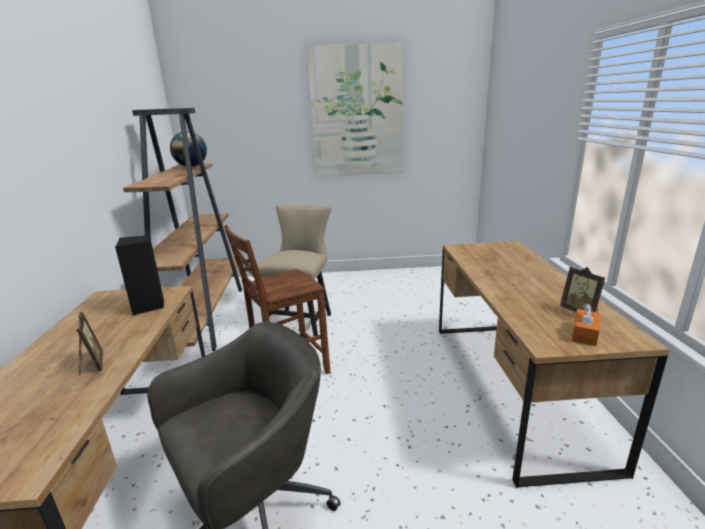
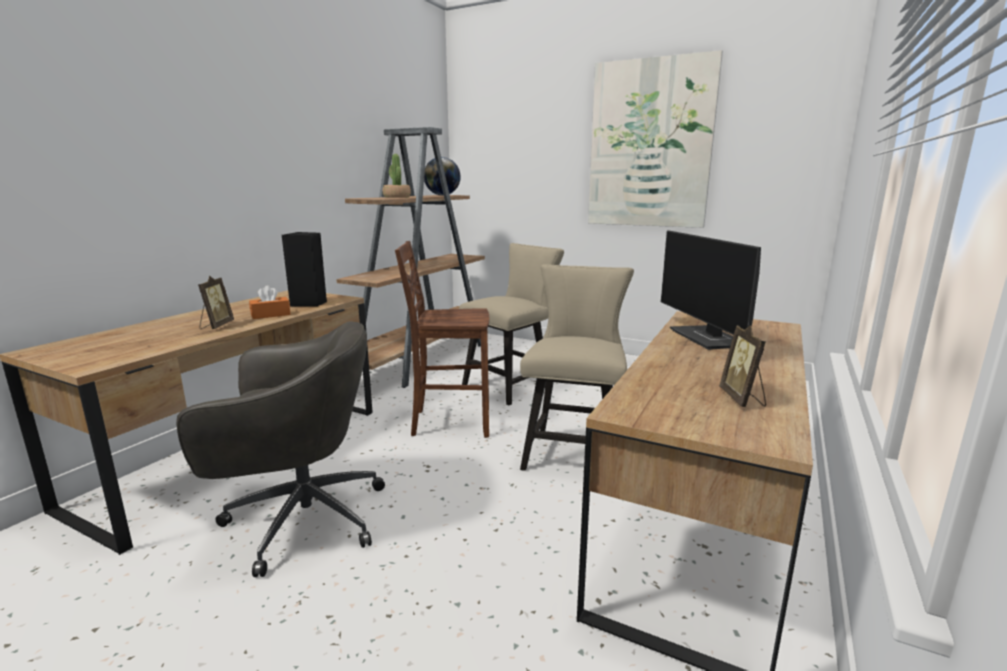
camera: 30 degrees right, 5 degrees down
orange tissue box [572,303,600,346] -> orange tissue box moved to [249,285,291,319]
none -> potted plant [383,154,411,198]
none -> beige chair [520,264,634,471]
none -> monitor [661,230,761,350]

